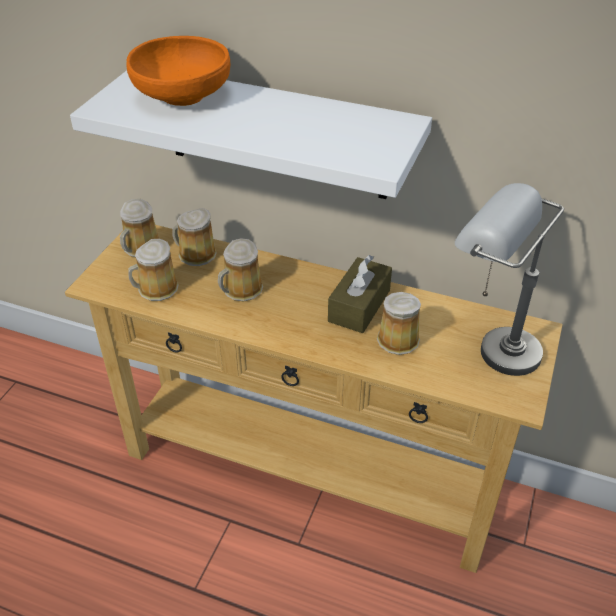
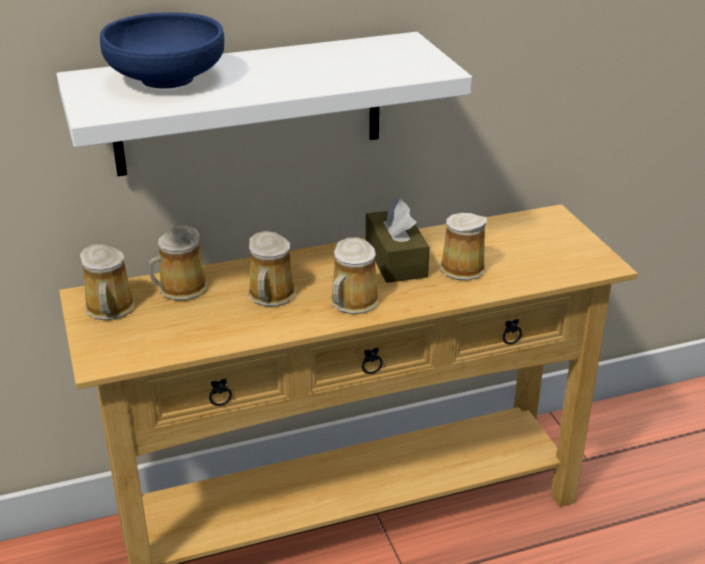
camera: 40 degrees left, 10 degrees down
orange bowl [126,36,230,106] -> blue bowl [100,12,224,89]
mug [128,239,179,301] -> mug moved to [330,237,379,314]
grey table lamp [455,183,564,376] -> none

